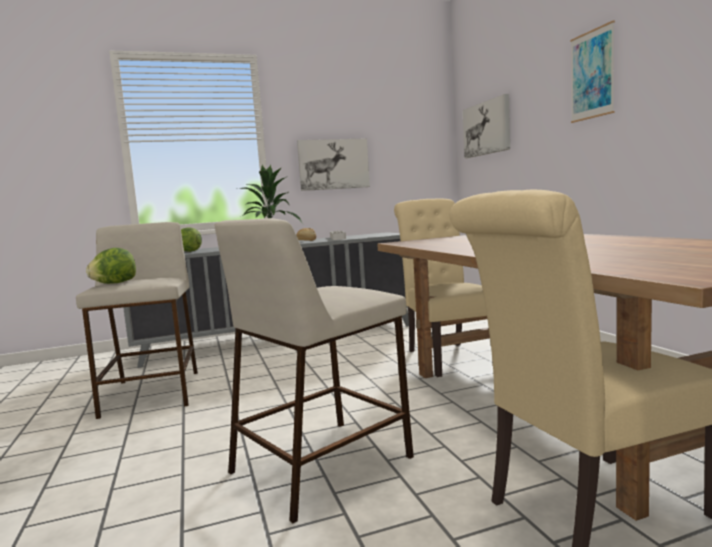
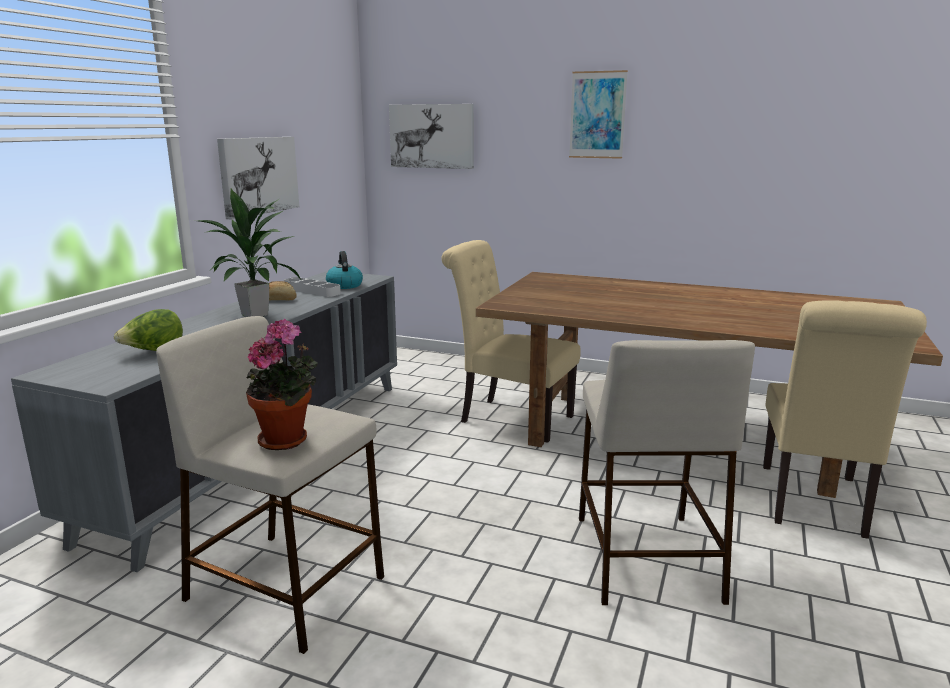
camera: 50 degrees left, 10 degrees up
lettuce [86,248,136,284] -> potted plant [246,319,318,450]
none -> kettle [326,251,363,289]

